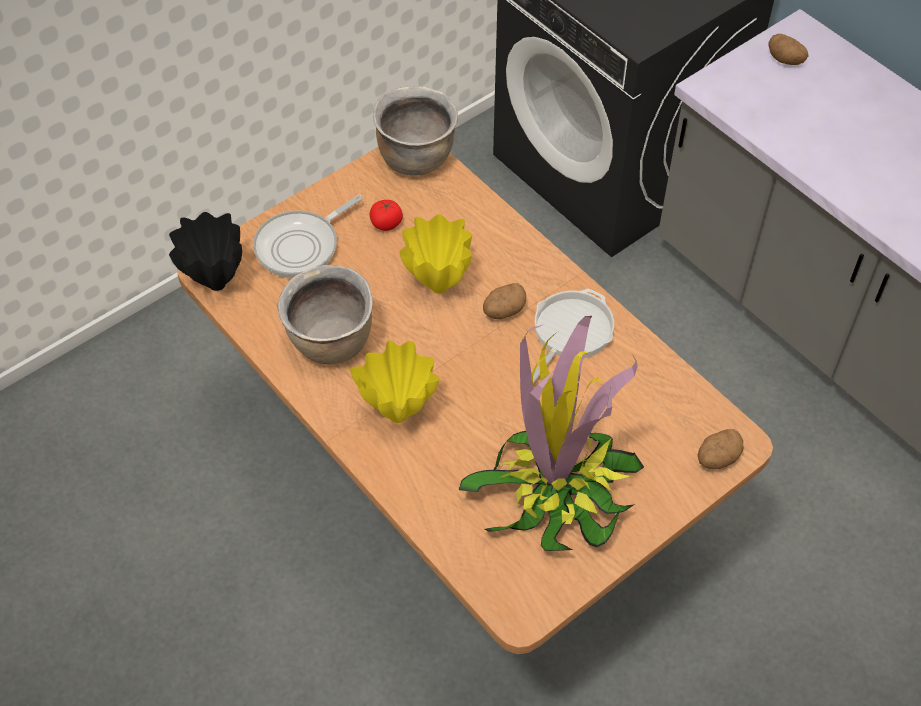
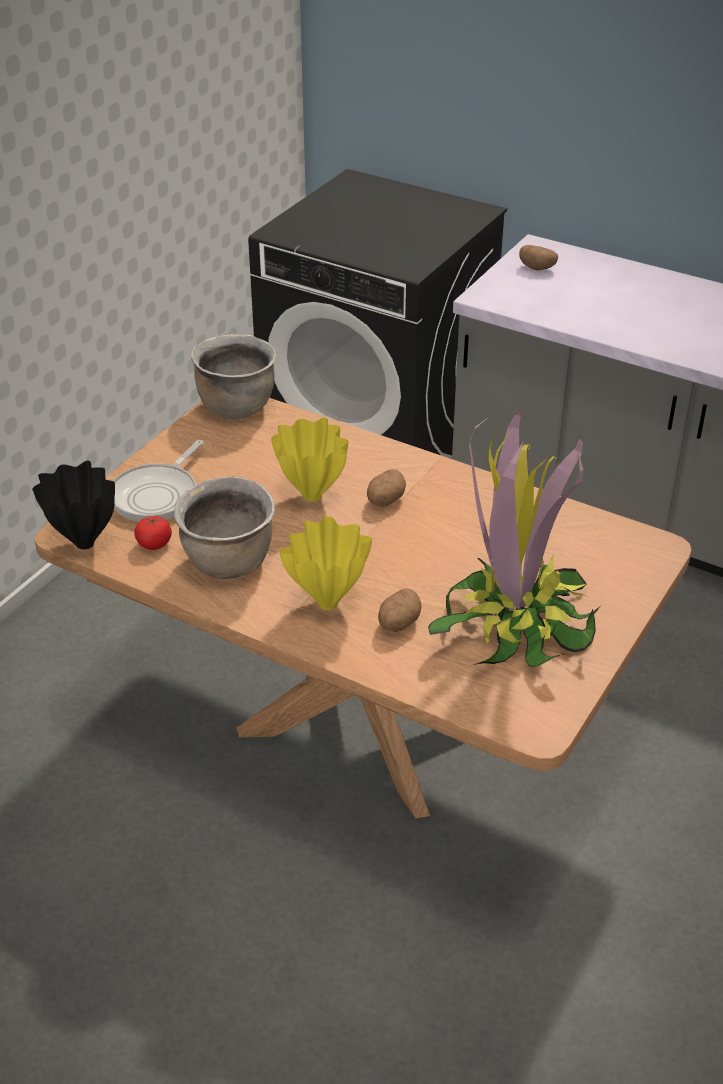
camera: 20 degrees left, 15 degrees down
tomato [370,200,403,231] -> tomato moved to [134,516,172,550]
frying pan [533,289,614,383] -> none
potato [698,429,743,469] -> potato moved to [378,588,422,632]

